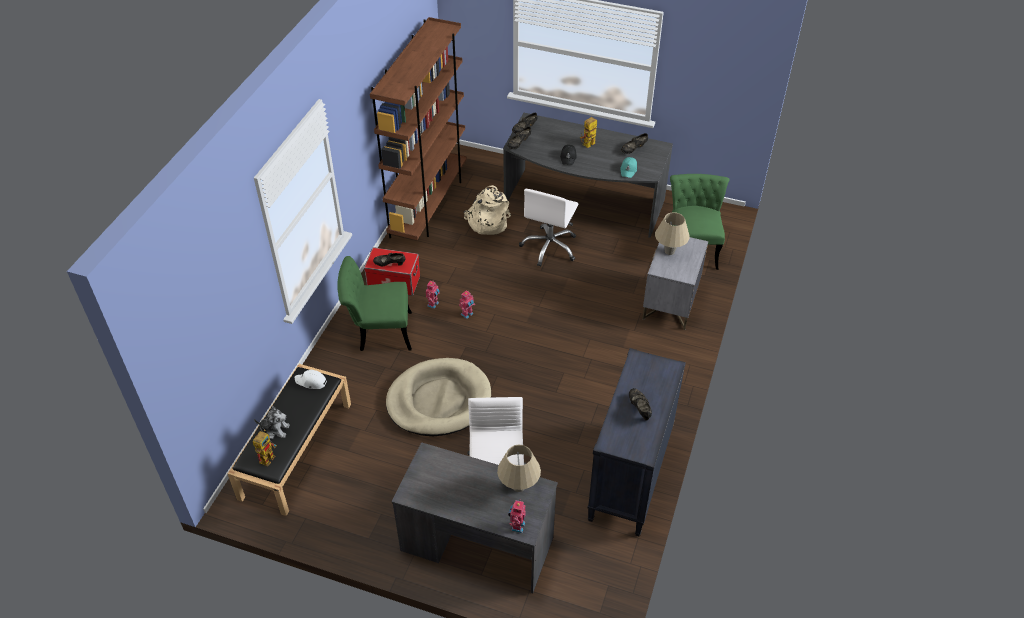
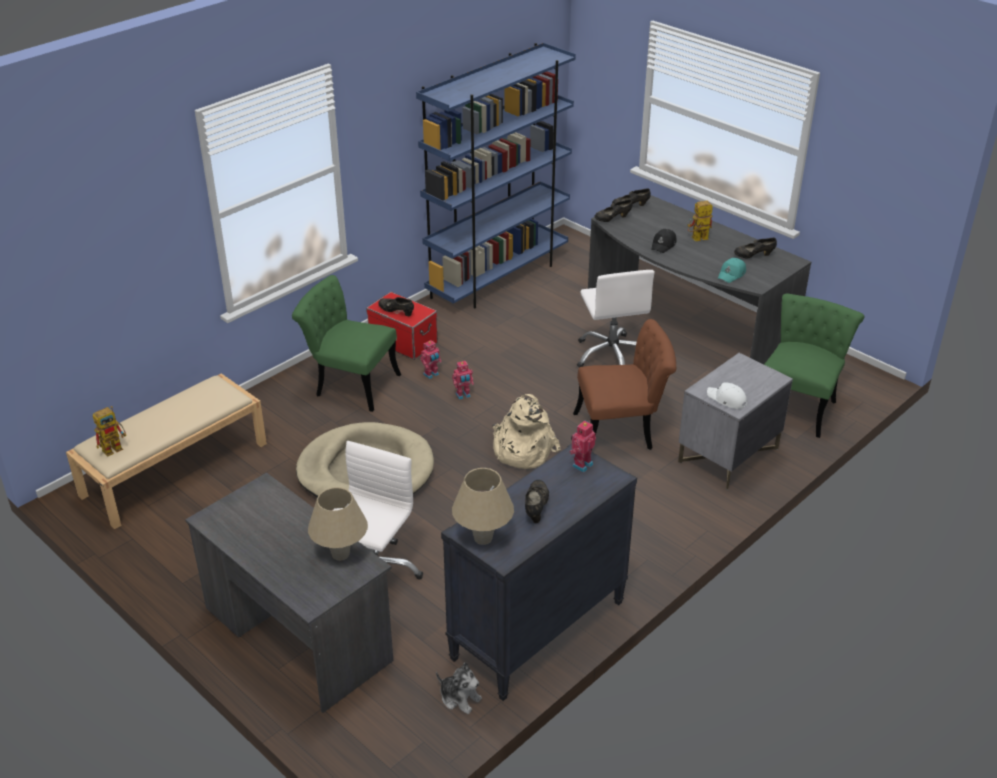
camera: 25 degrees right, 10 degrees down
black bench [228,364,351,516] -> beige bench [66,373,267,529]
plush toy [254,406,290,439] -> plush toy moved to [436,662,482,714]
white cap [295,370,327,389] -> white cap moved to [707,382,747,409]
brown bookcase [370,17,467,240] -> blue bookcase [416,43,576,309]
beige backpack [464,185,511,235] -> beige backpack moved to [493,394,561,469]
toy robot [508,500,526,533] -> toy robot moved to [569,420,596,473]
white office chair [519,189,578,267] -> white office chair turned 60 degrees counterclockwise [577,270,655,367]
beige table lamp [655,212,689,255] -> beige table lamp moved to [452,468,514,545]
none -> brown chair [573,319,676,450]

